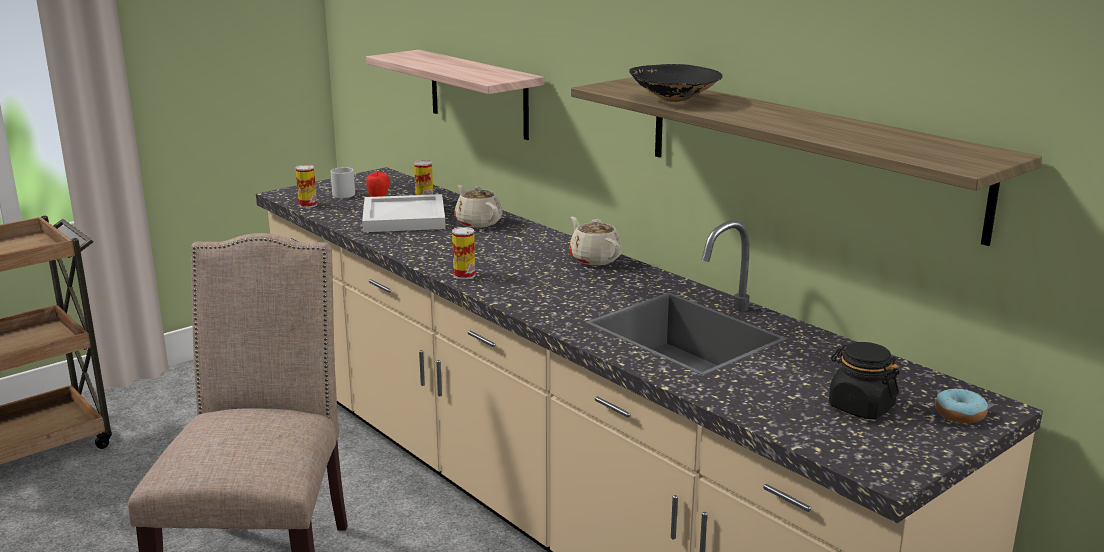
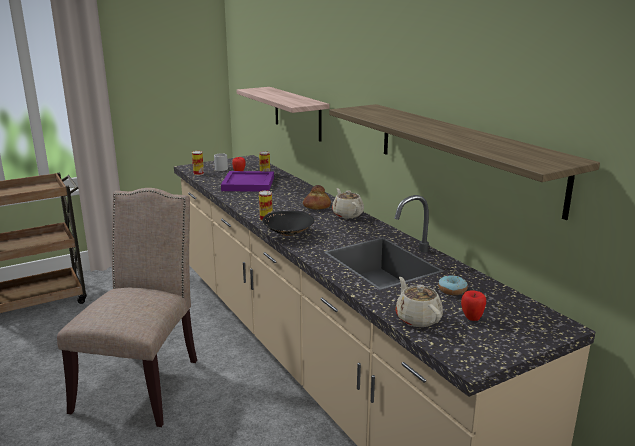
camera: 10 degrees right, 0 degrees up
white tray [362,194,446,232] -> purple tray [221,171,274,192]
beige teapot [454,185,503,228] -> beige teapot moved to [395,277,443,327]
black bowl [629,64,723,102] -> black bowl moved to [262,211,315,236]
black jar [829,342,900,419] -> apple [461,290,486,321]
donut [935,389,988,423] -> donut moved to [438,275,468,295]
none -> bread [303,185,331,210]

